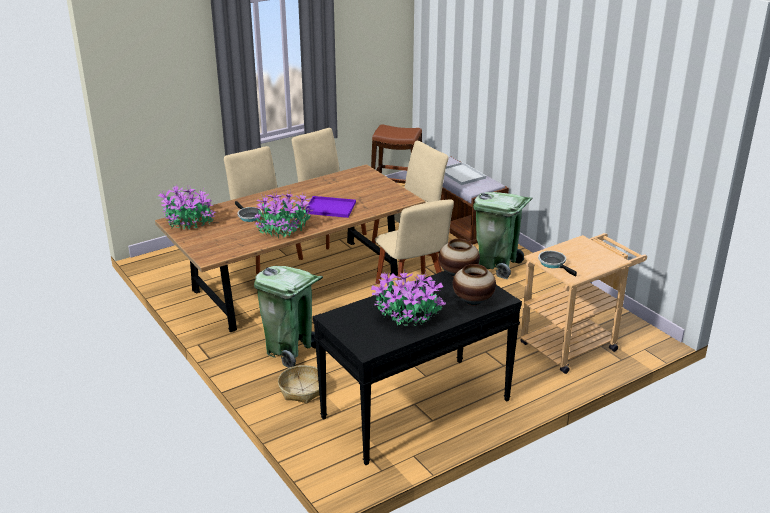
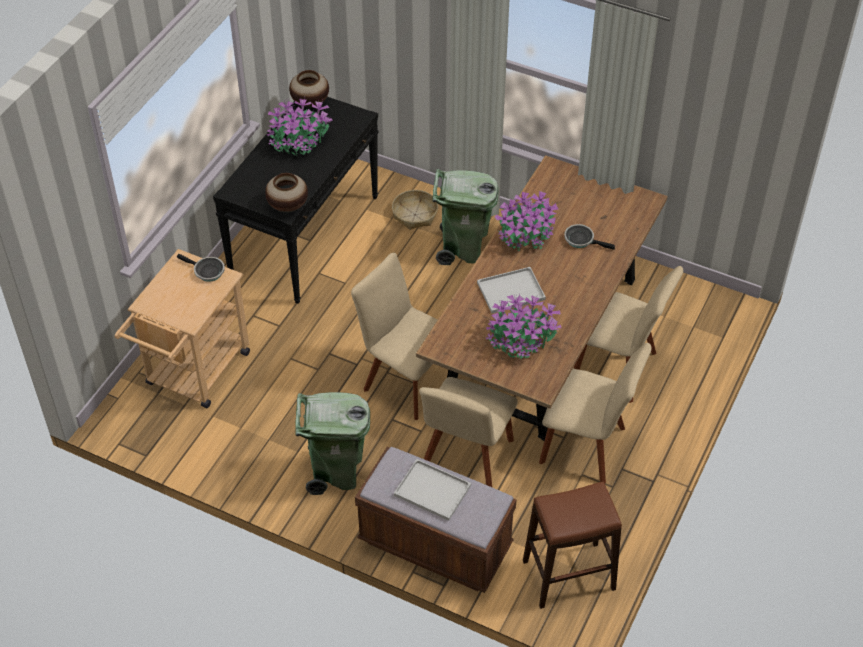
camera: 150 degrees right, 20 degrees up
potted plant [158,185,216,230] -> potted plant moved to [486,294,561,359]
purple tray [305,196,356,218] -> white tray [477,267,546,313]
vase [453,264,496,305] -> vase moved to [289,70,329,108]

